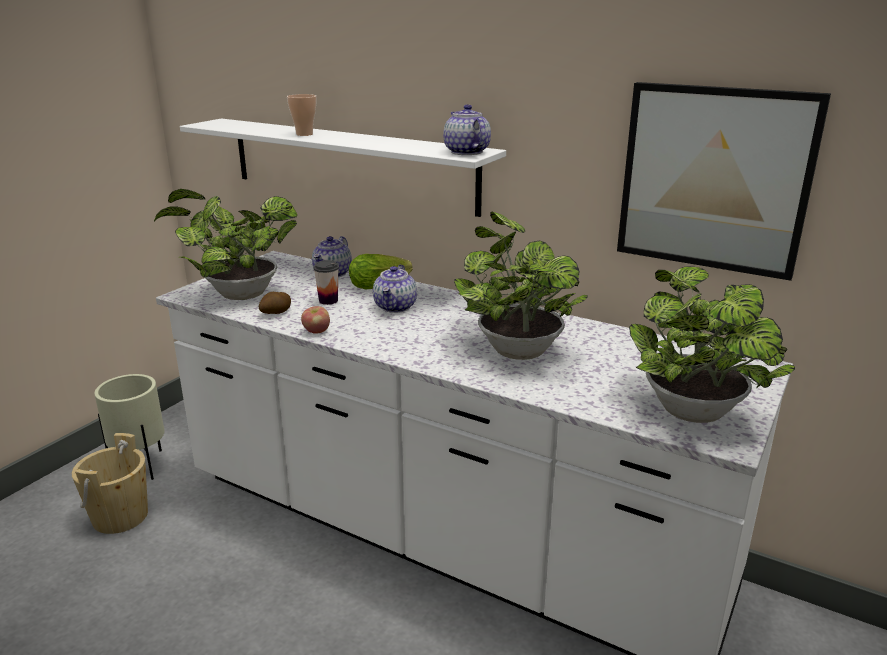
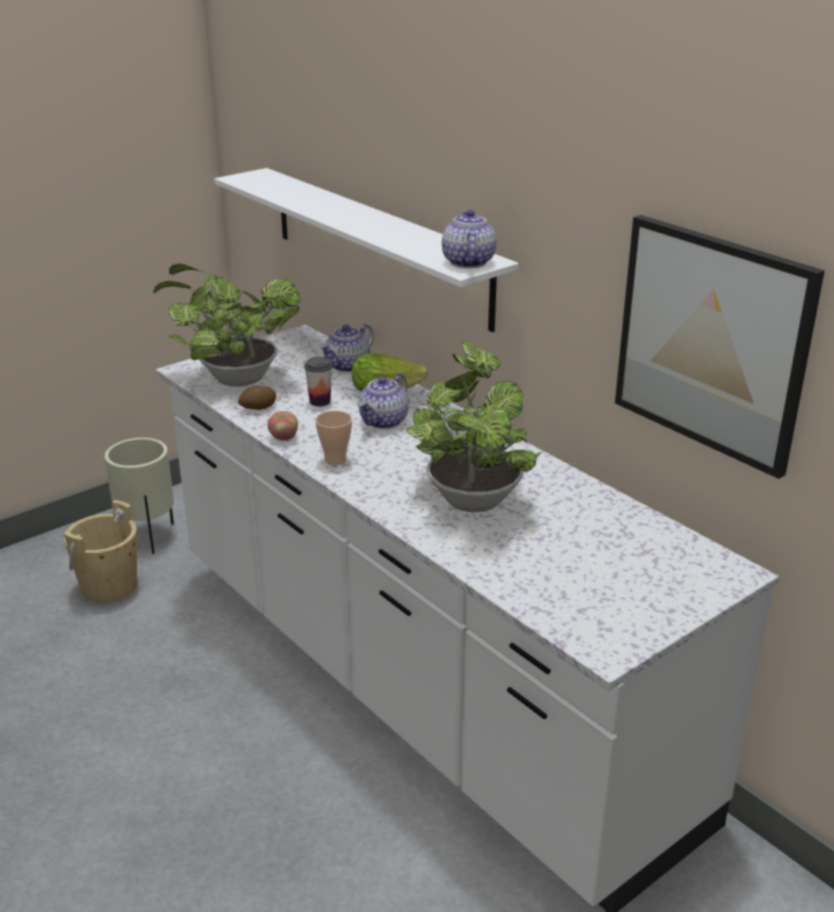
camera: 20 degrees right, 5 degrees up
cup [287,94,316,136] -> cup moved to [315,411,352,465]
potted plant [629,266,795,423] -> none

